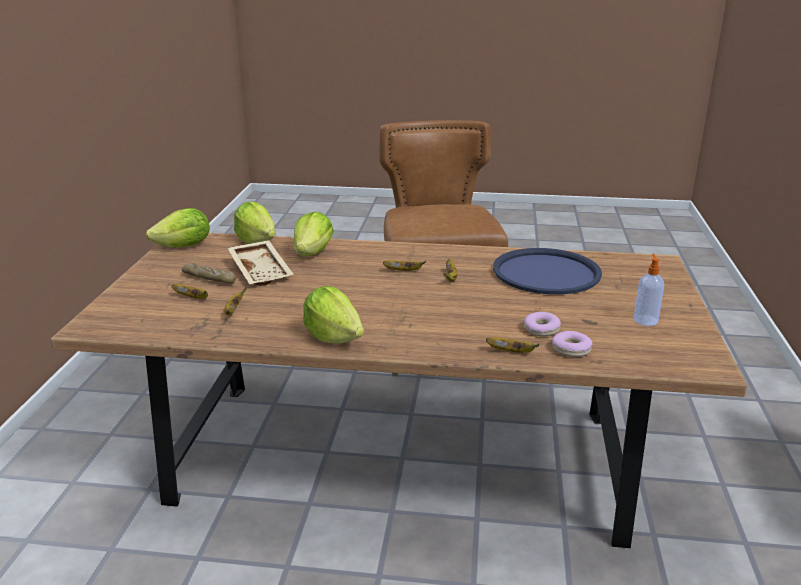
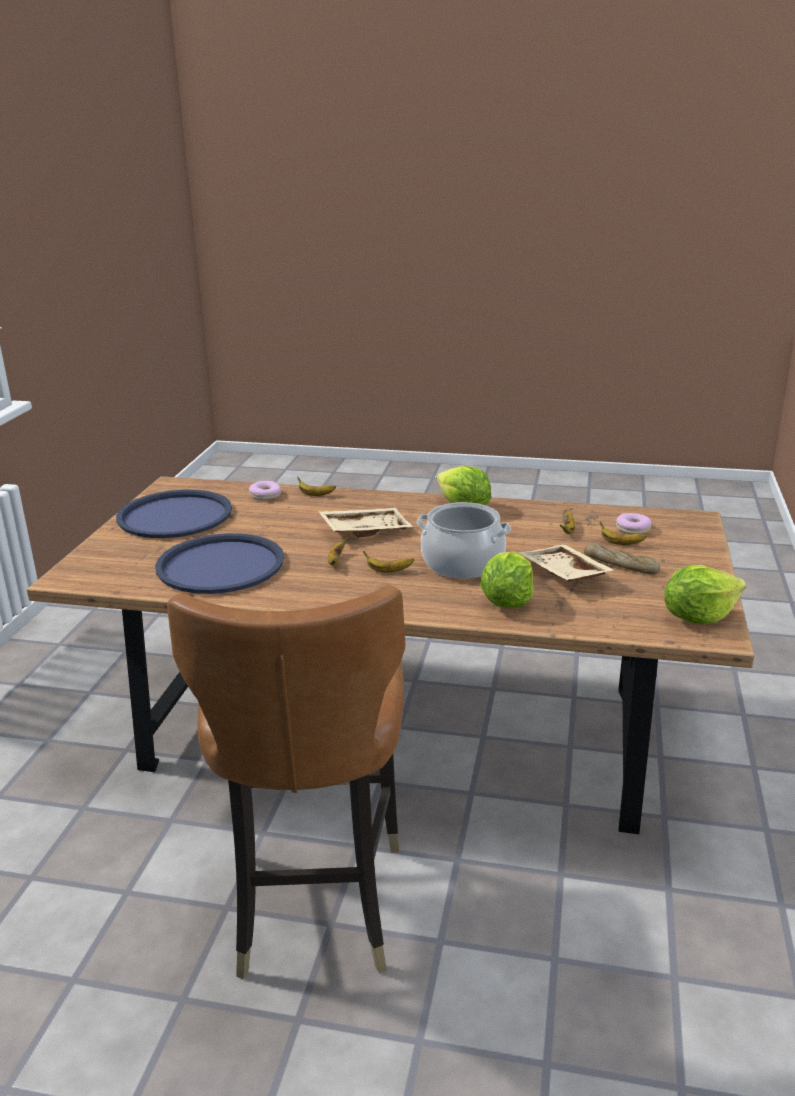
camera: 175 degrees left, 0 degrees up
lettuce [234,202,275,244] -> none
donut [524,312,561,337] -> donut moved to [616,513,652,534]
soap dispenser [633,254,664,326] -> blue tray [116,490,232,538]
none -> beige tray [318,508,413,537]
none -> cooking pot [417,502,511,579]

